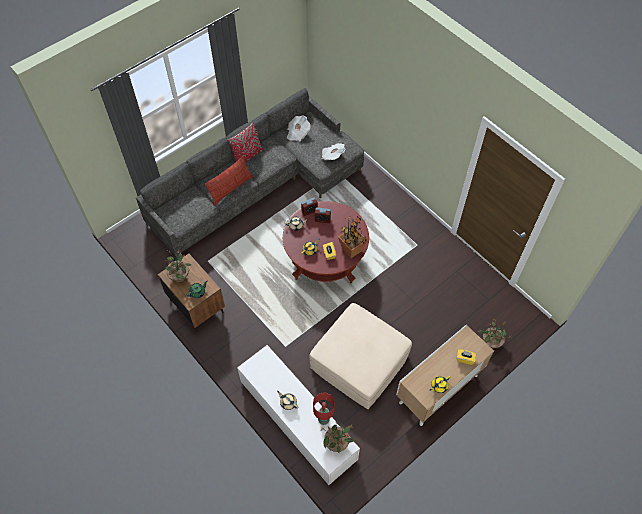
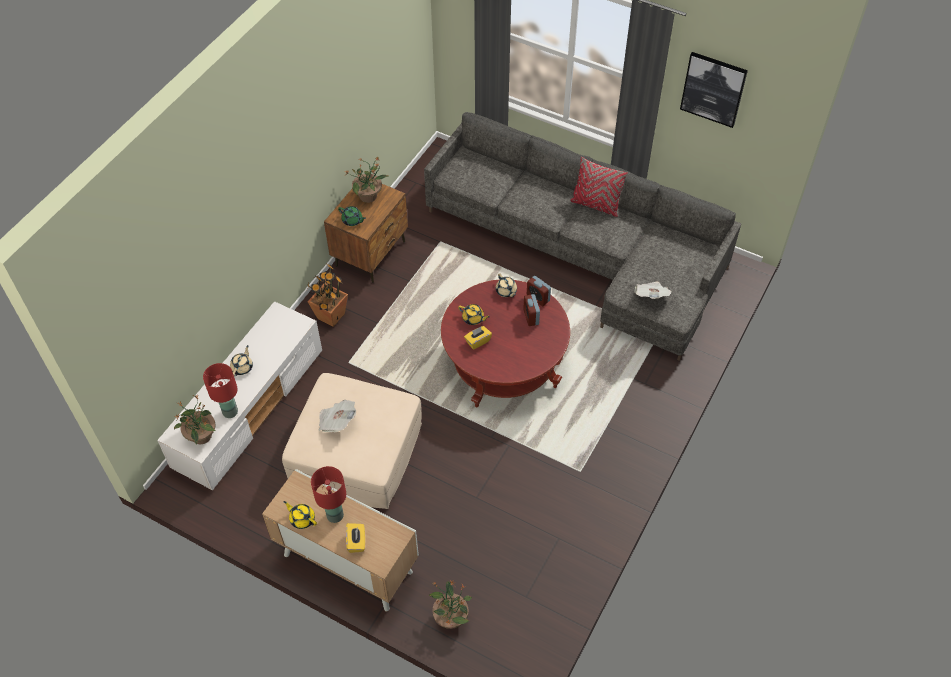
camera: 70 degrees right, 5 degrees down
pillow [205,155,253,206] -> none
newspaper [287,115,310,141] -> newspaper moved to [318,400,356,433]
potted plant [338,216,368,258] -> potted plant moved to [307,264,348,327]
none -> red table lamp [311,466,346,523]
none -> picture [680,52,748,128]

